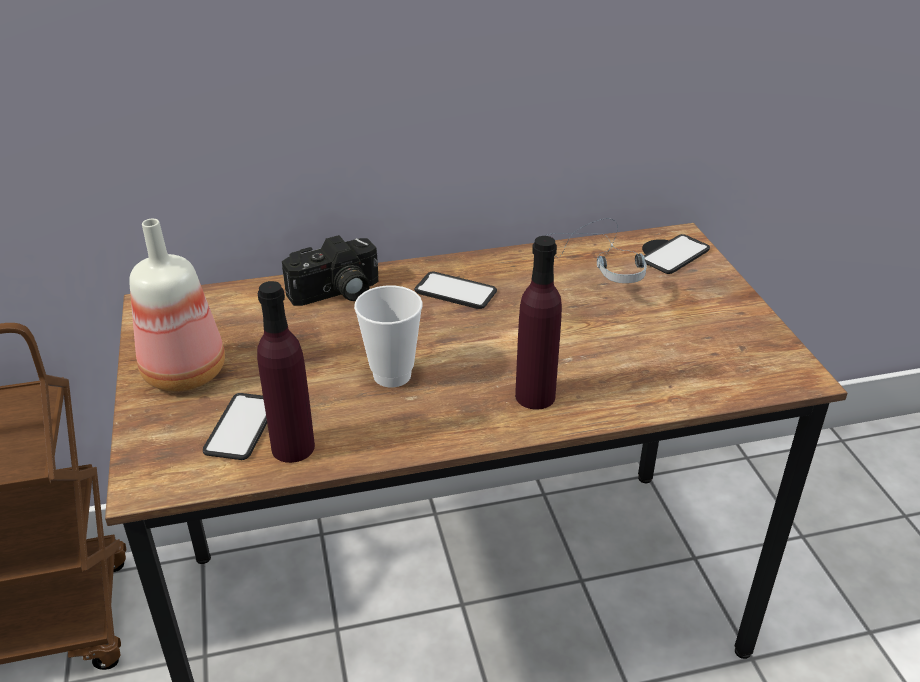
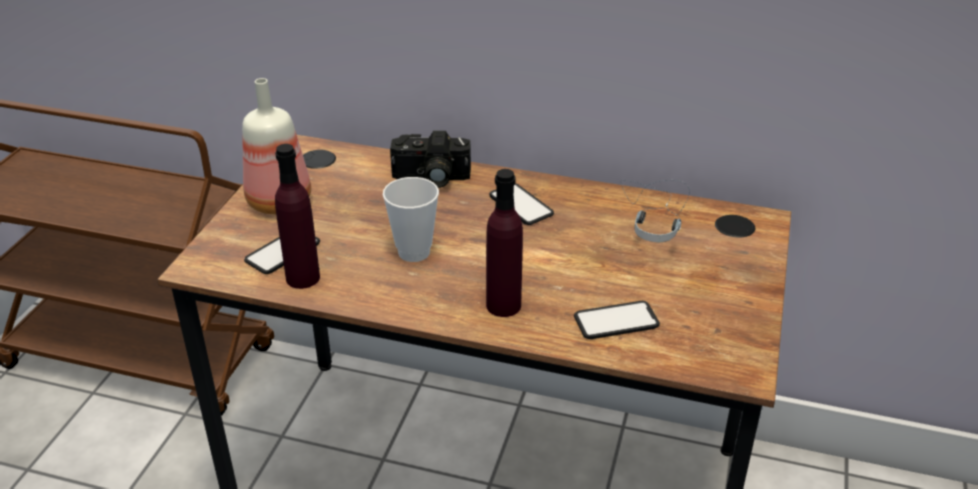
camera: 30 degrees right, 0 degrees up
phone [644,234,710,274] -> phone moved to [574,301,660,339]

